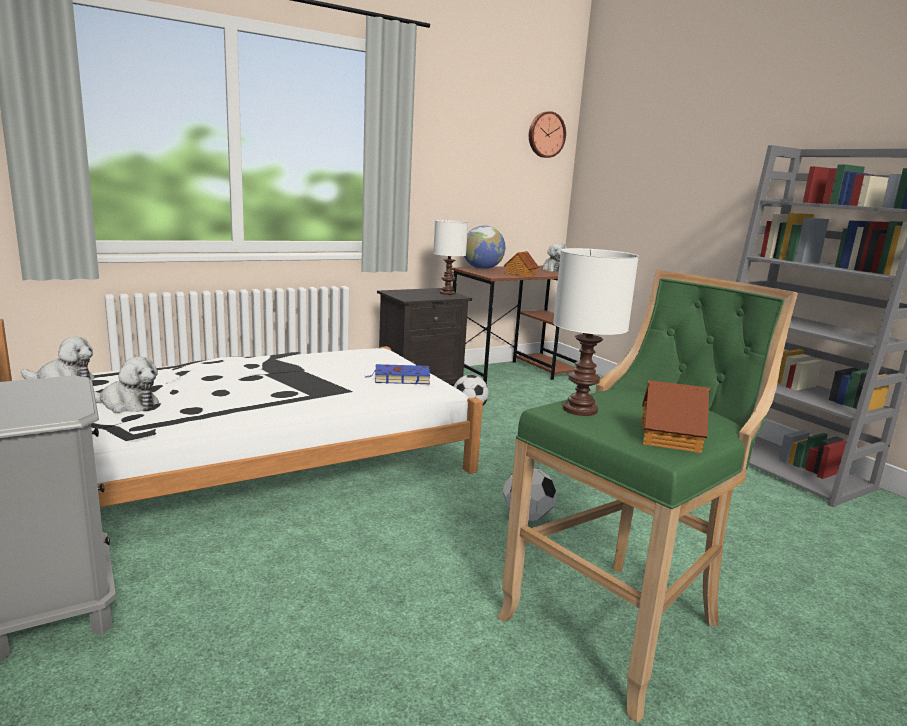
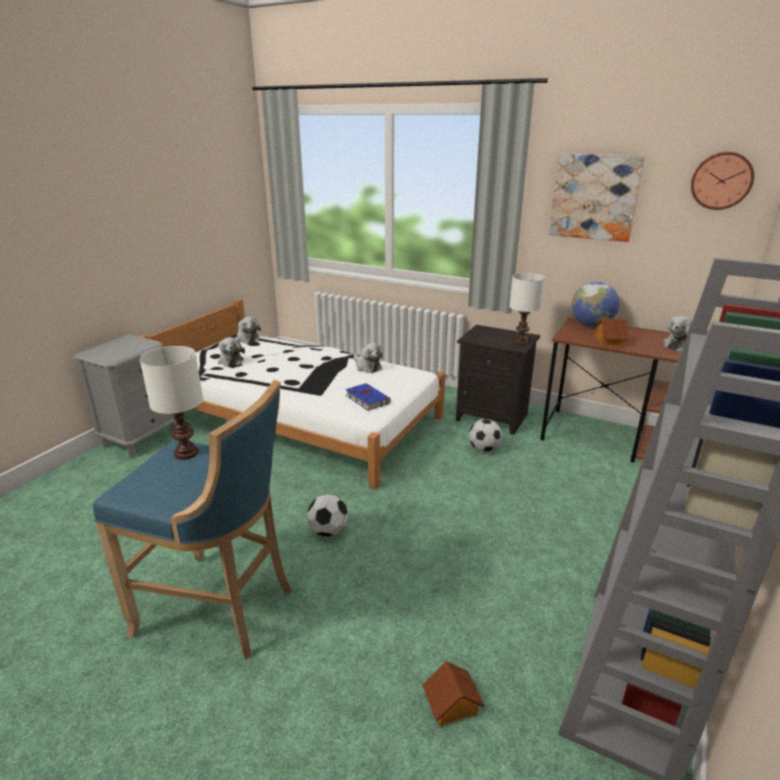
camera: 60 degrees right, 10 degrees up
green stool [497,270,798,723] -> blue stool [93,380,292,660]
toy house [641,380,710,453] -> toy house moved to [422,661,485,727]
none -> plush toy [354,343,383,373]
none -> picture [549,153,645,242]

